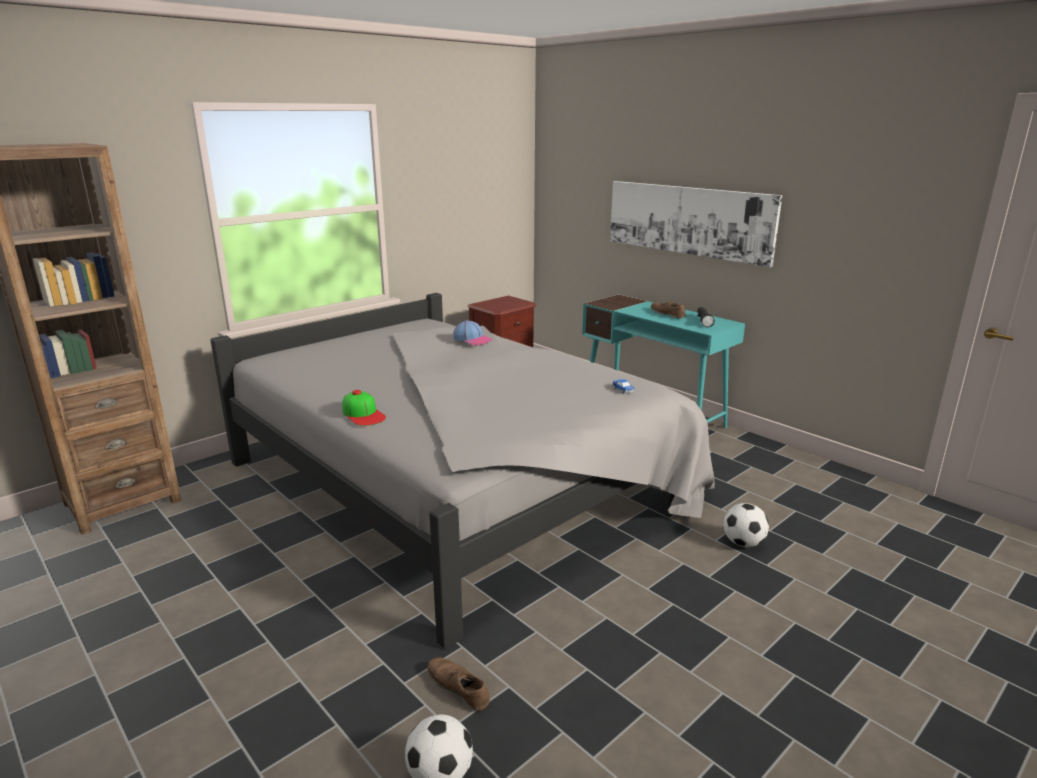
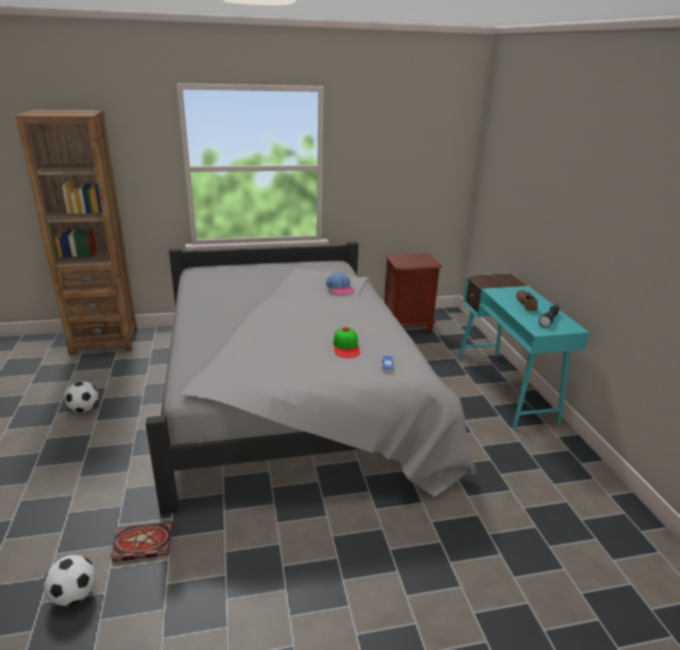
camera: 30 degrees right, 5 degrees up
cap [342,390,386,426] -> cap moved to [333,327,360,358]
brown shoe [427,657,490,711] -> book [111,522,173,561]
picture [610,181,782,267] -> none
football [723,503,769,547] -> football moved to [64,381,98,412]

